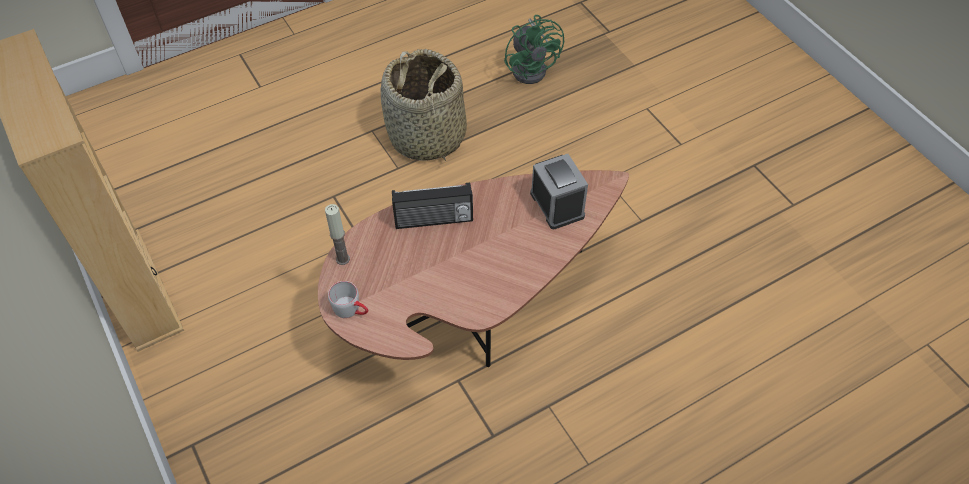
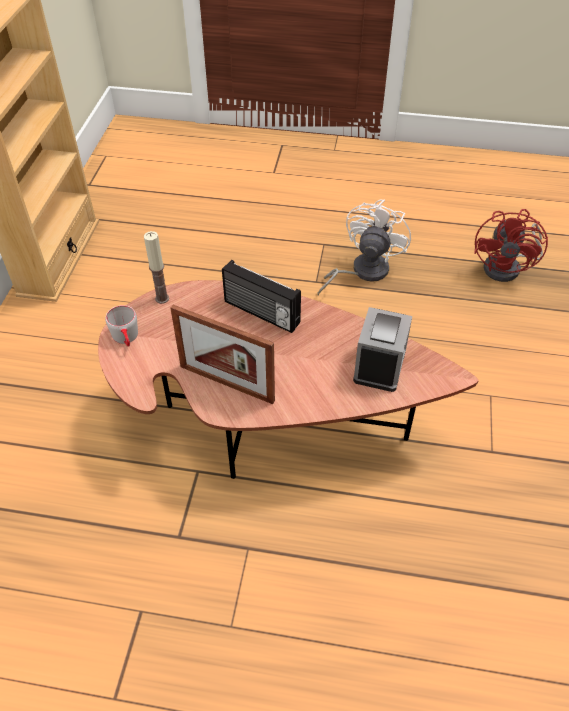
camera: 40 degrees right, 5 degrees down
basket [381,49,467,161] -> white fan [317,199,411,296]
green fan [504,15,564,84] -> red fan [474,209,548,282]
none -> picture frame [171,305,275,404]

